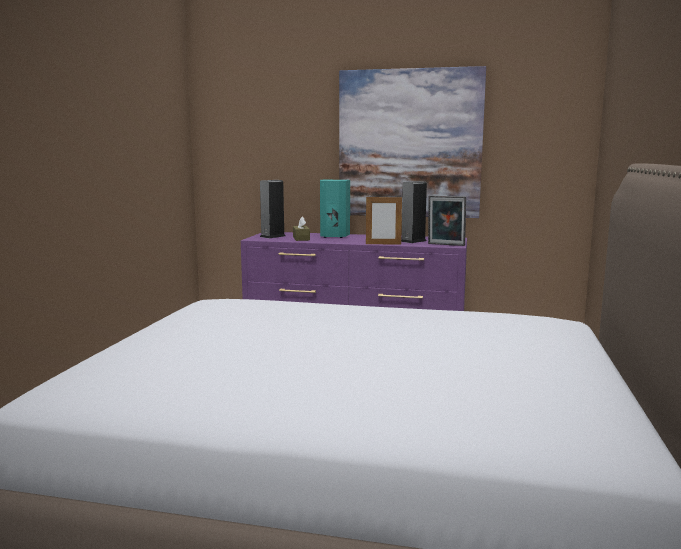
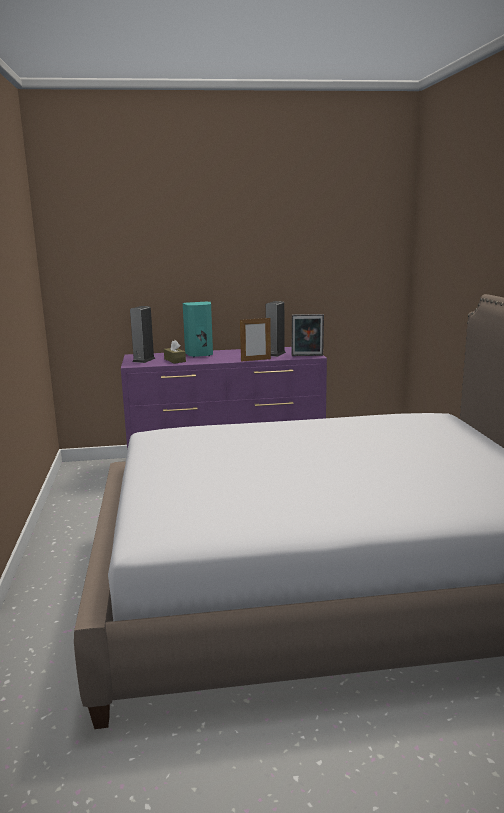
camera: 20 degrees left, 5 degrees up
picture [339,66,486,218] -> none

